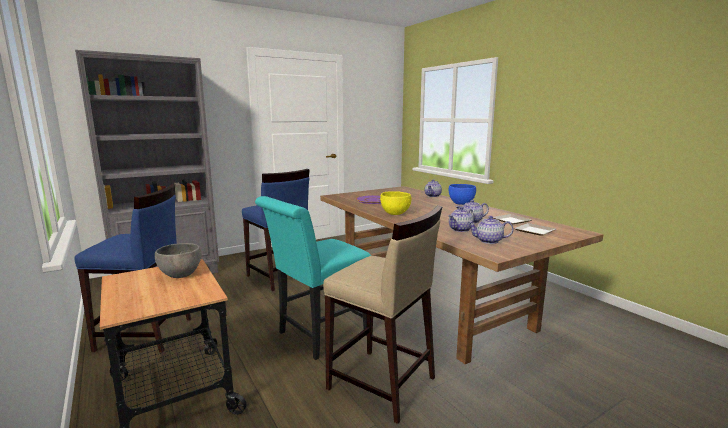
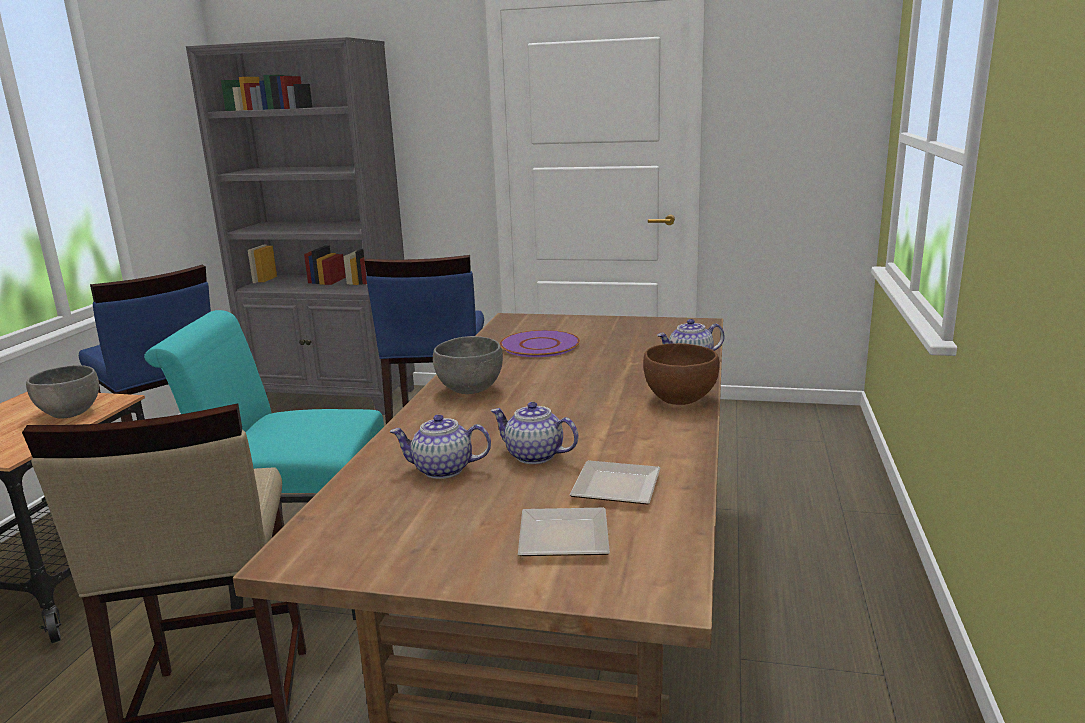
camera: 45 degrees right, 5 degrees up
yellow bowl [380,191,412,215] -> grey bowl [433,336,503,394]
blue bowl [449,184,476,205] -> brown bowl [643,343,719,405]
teapot [468,216,514,244] -> none

